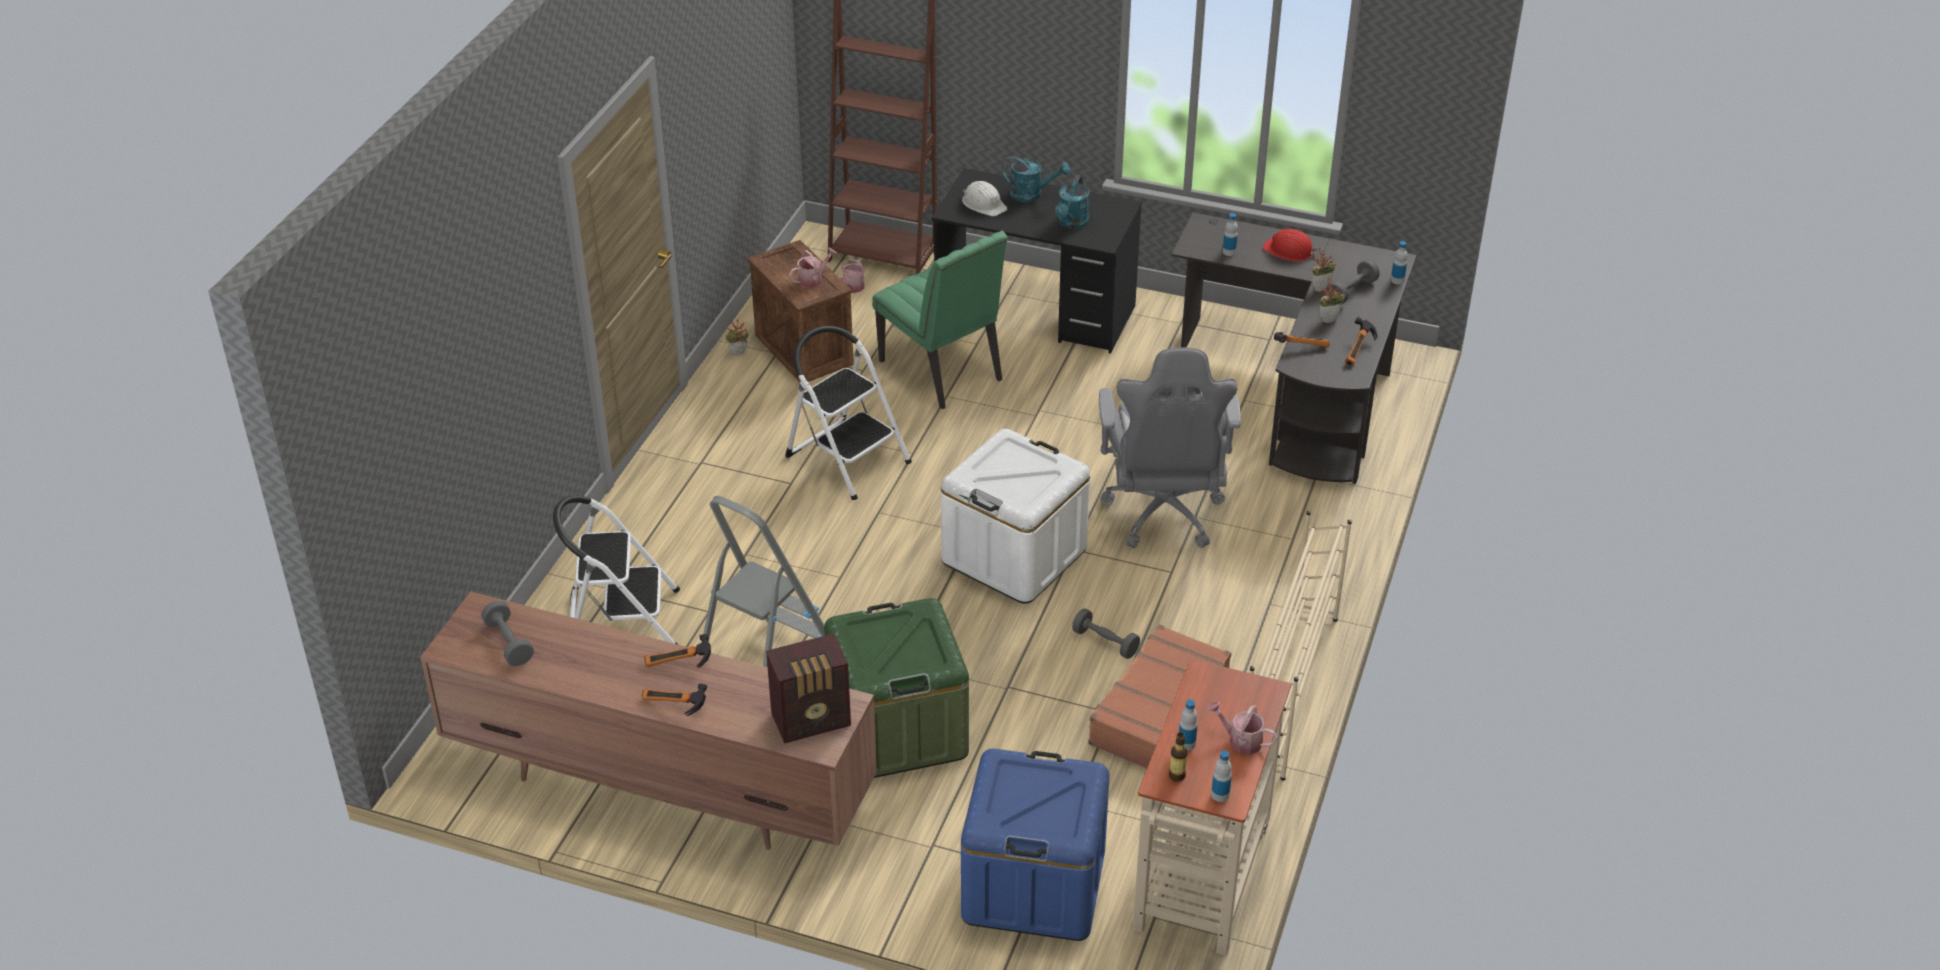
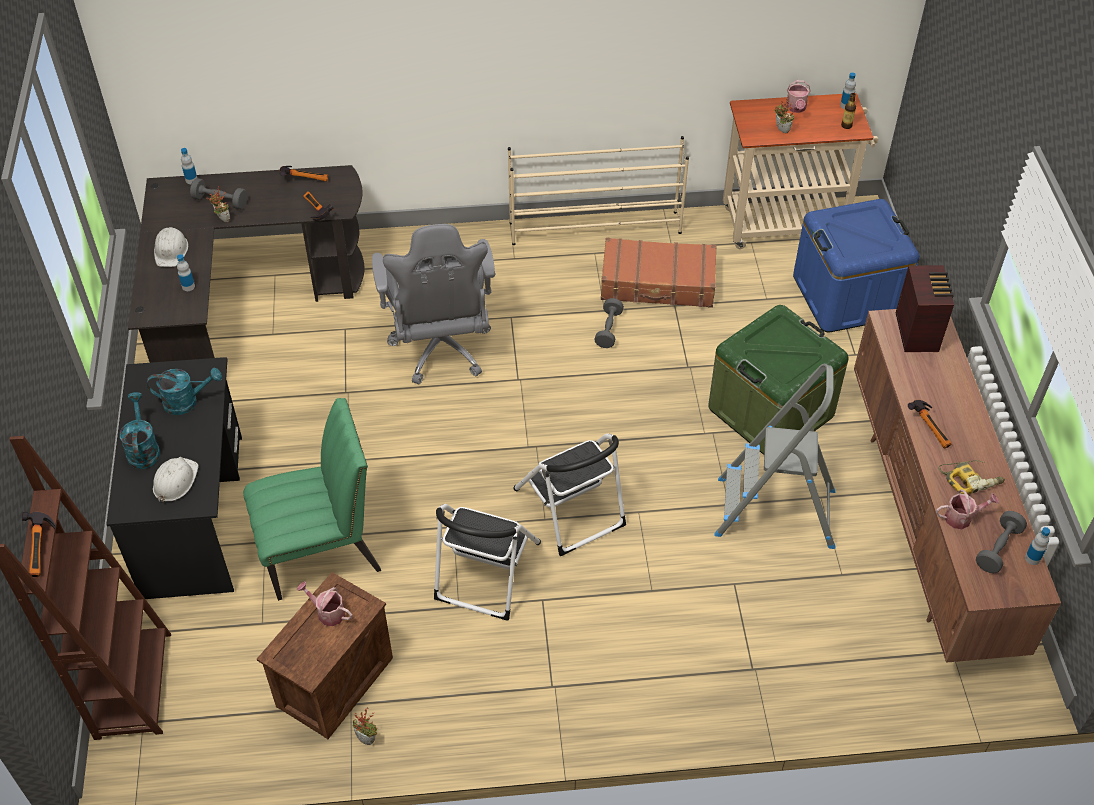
camera: 115 degrees left, 10 degrees up
step ladder [553,496,680,644] -> step ladder moved to [514,434,626,556]
hammer [641,684,707,716] -> hammer moved to [22,511,56,577]
radio [766,633,851,743] -> radio turned 45 degrees clockwise [896,265,954,352]
watering can [840,258,865,293] -> watering can moved to [936,489,999,529]
green chair [872,231,1008,409] -> green chair turned 45 degrees clockwise [243,398,381,601]
white storage box [941,429,1090,604] -> none
grey office chair [1099,348,1241,548] -> grey office chair turned 105 degrees clockwise [372,224,495,385]
bottle [1179,700,1198,751] -> bottle moved to [1025,527,1050,565]
red hard hat [1263,229,1317,262] -> white hard hat [154,227,188,267]
potted plant [1319,276,1345,323] -> potted plant moved to [774,97,794,133]
none -> power drill [938,460,1005,494]

